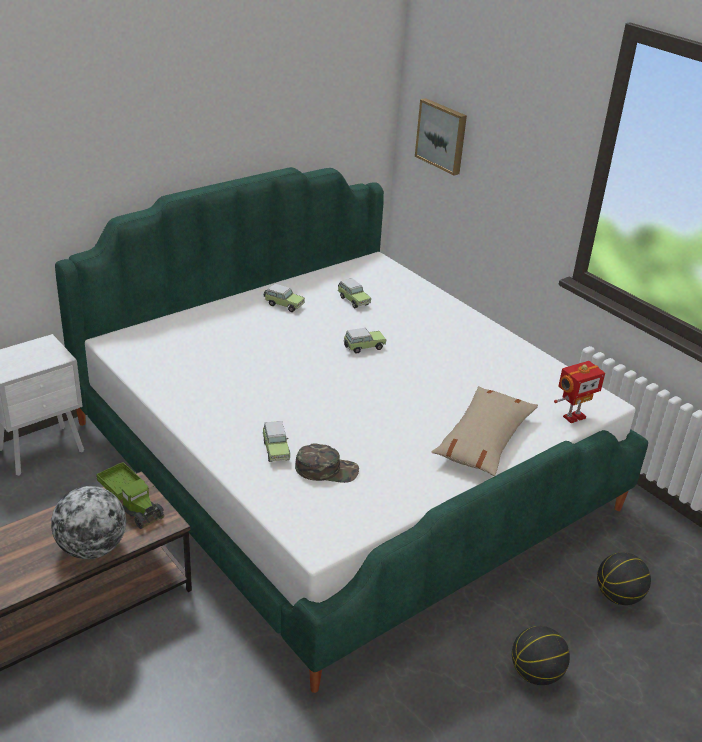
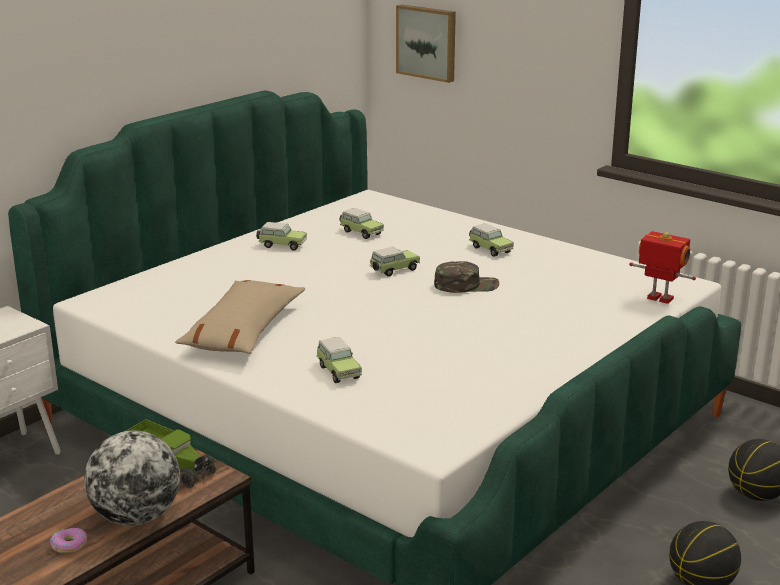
camera: 10 degrees left, 10 degrees down
green cap [295,443,359,483] -> green cap moved to [434,261,499,293]
beige pillow [432,386,538,476] -> beige pillow moved to [175,280,305,354]
toy robot [554,361,605,423] -> toy robot turned 105 degrees counterclockwise [629,231,696,304]
none -> donut [50,528,87,553]
none -> toy car [469,223,514,257]

